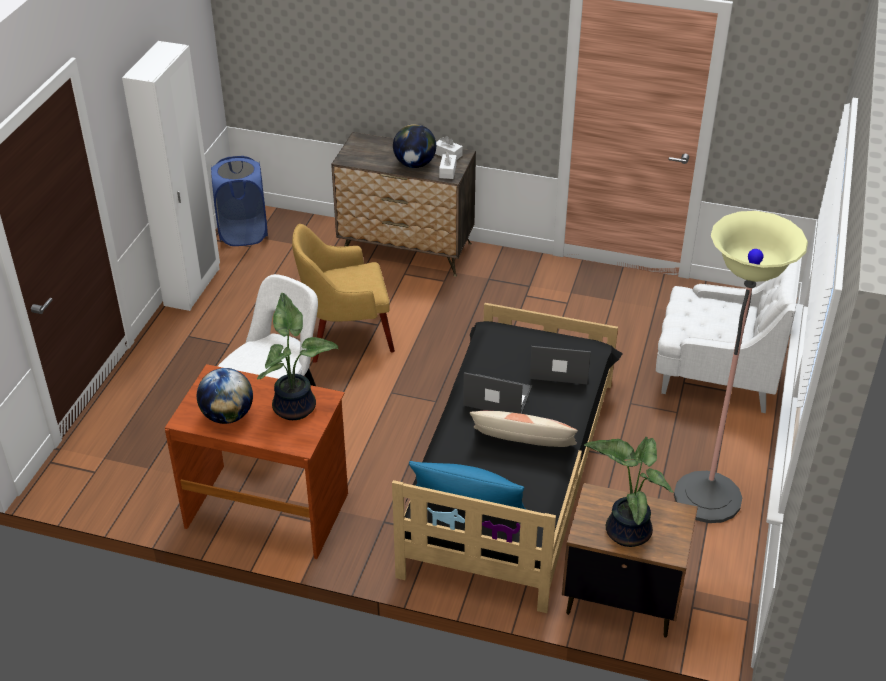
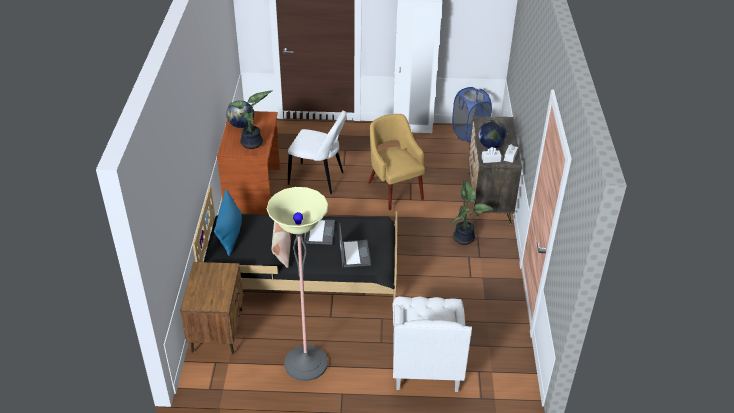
camera: 75 degrees right, 0 degrees up
potted plant [584,437,673,547] -> potted plant moved to [450,180,493,245]

